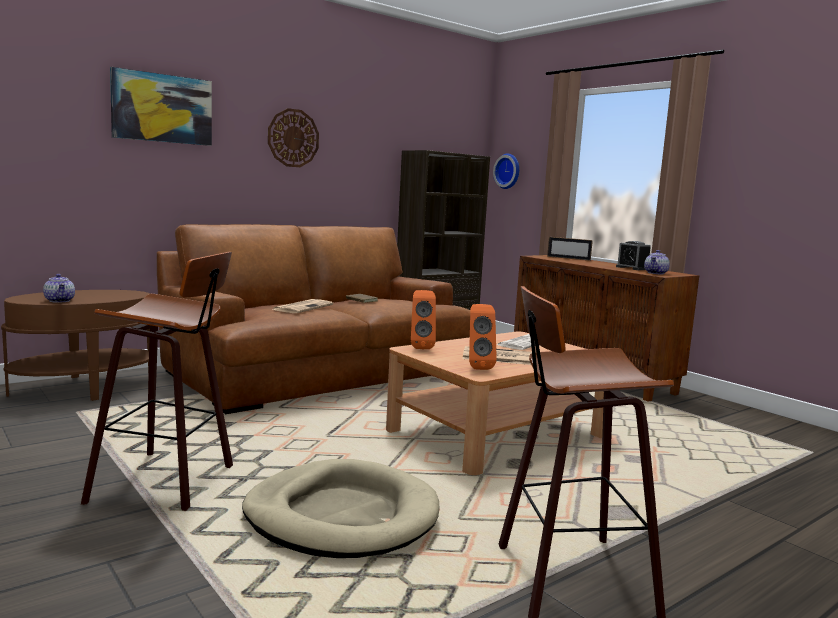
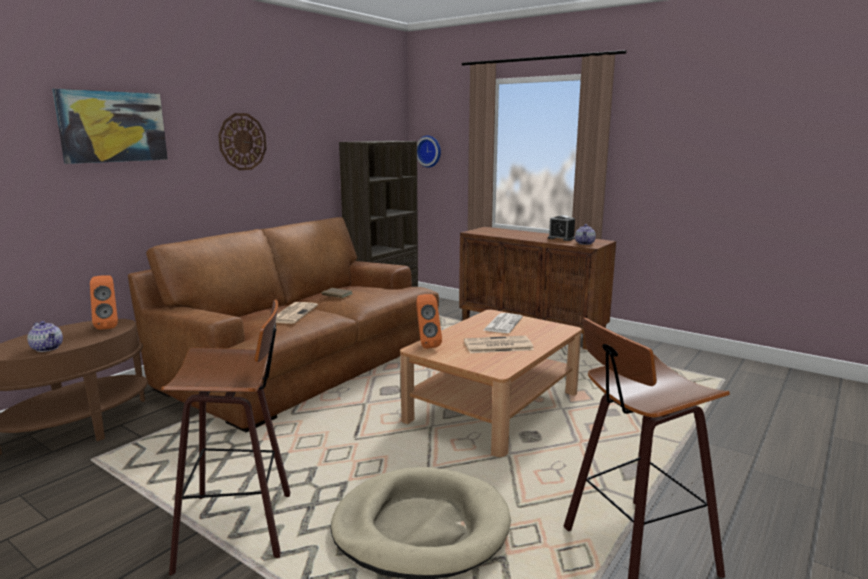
camera: 15 degrees left, 5 degrees up
orange speaker [469,304,497,370] -> orange speaker moved to [90,275,118,330]
picture frame [547,237,593,261] -> none

